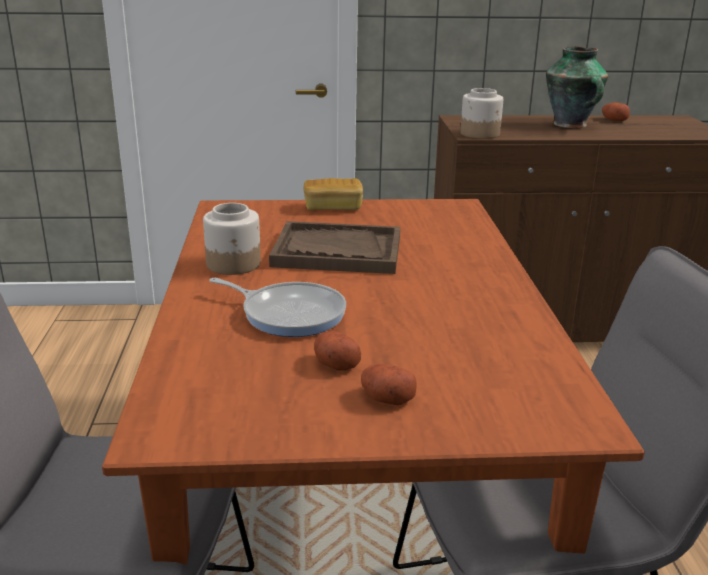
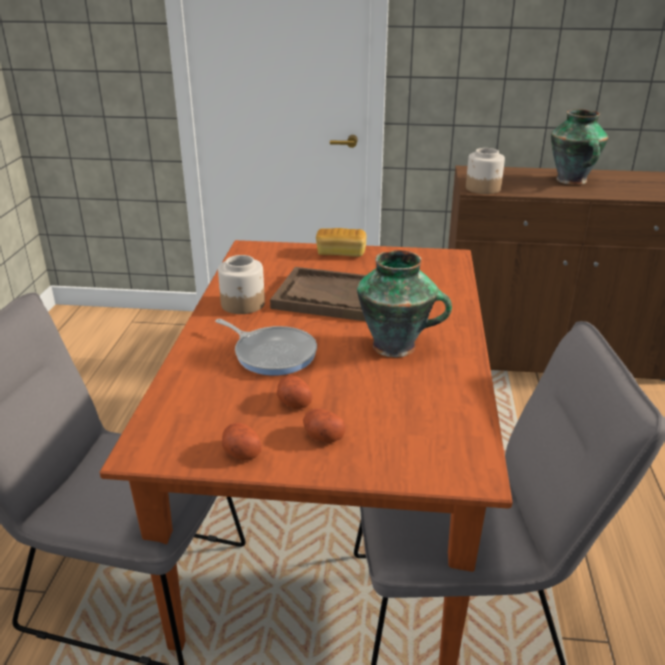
camera: 10 degrees right, 5 degrees up
potato [602,102,630,121] -> potato moved to [222,423,261,461]
none -> vase [357,250,452,357]

